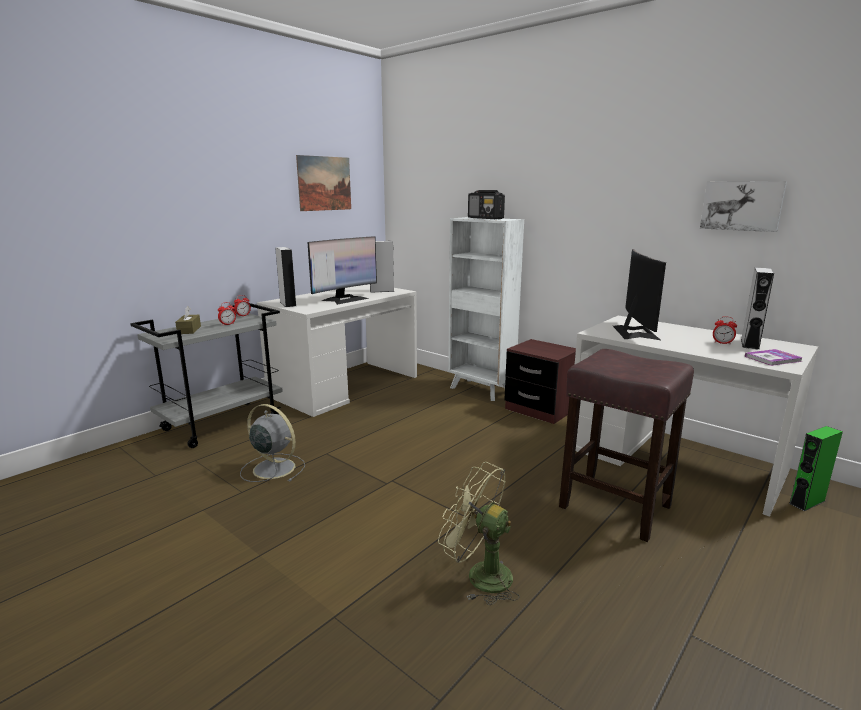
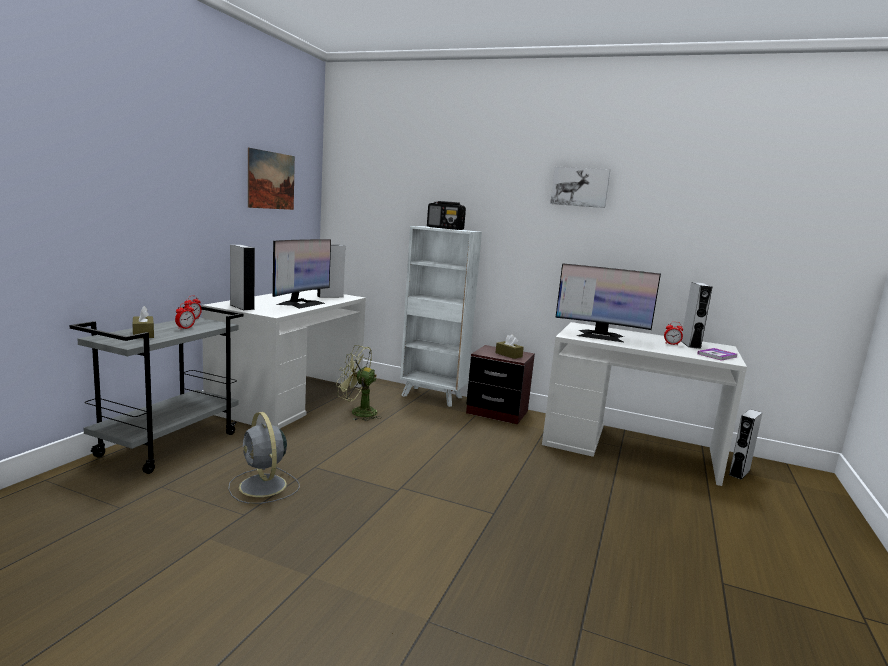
camera: 20 degrees left, 5 degrees down
grey fan [240,404,305,482] -> grey fan turned 135 degrees counterclockwise [228,412,300,504]
green fan [438,462,519,605] -> green fan moved to [336,345,382,421]
brown stool [559,349,694,542] -> none
monitor [613,249,666,340] -> monitor turned 120 degrees clockwise [555,263,661,343]
picture [700,181,787,232] -> picture moved to [550,167,610,208]
green speaker [789,426,843,511] -> grey speaker [729,409,762,480]
none -> brown tissue box [495,334,524,359]

